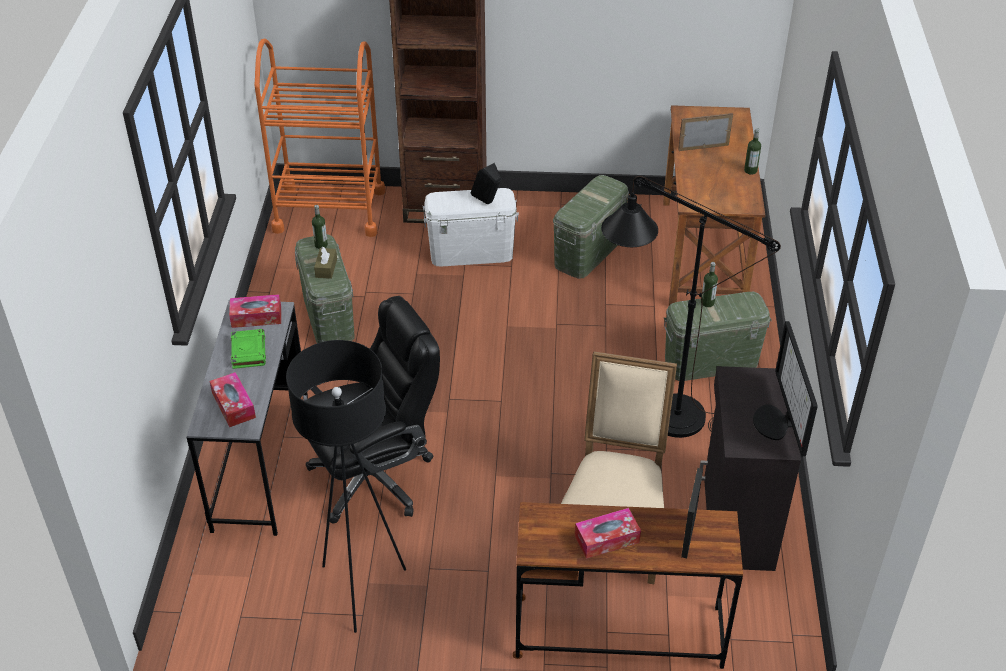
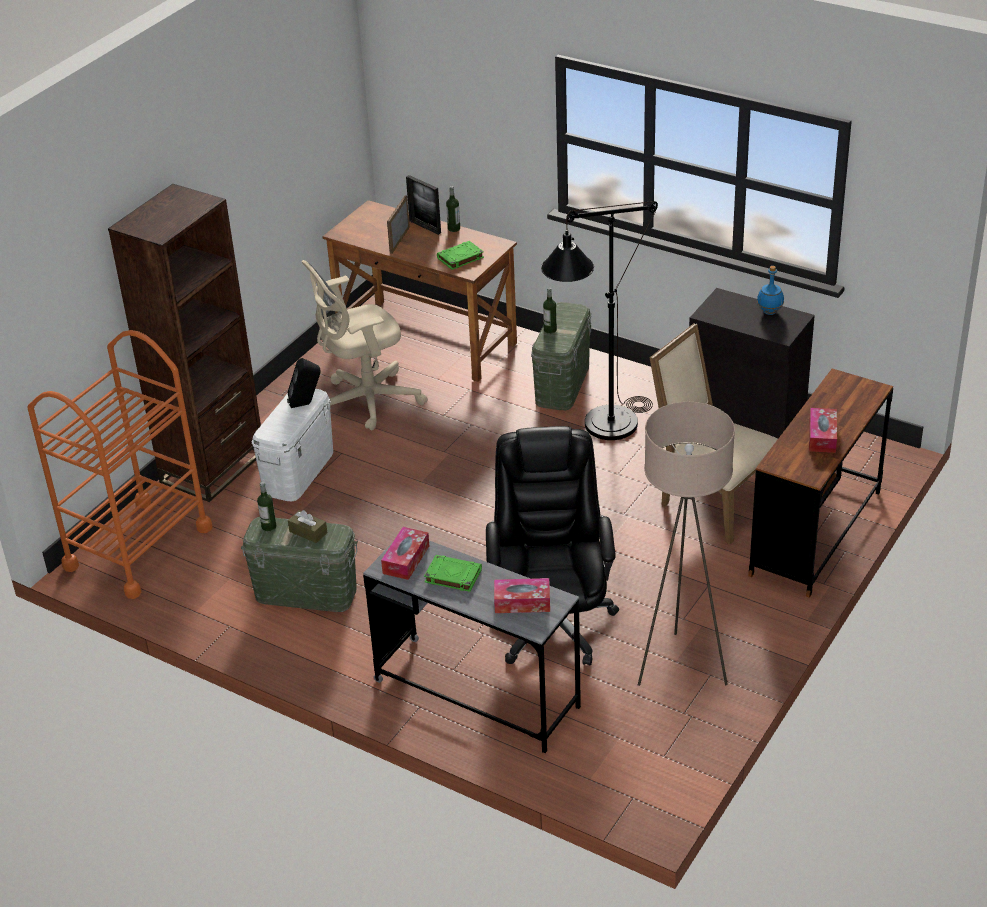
camera: 60 degrees left, 5 degrees down
black floor lamp [286,340,406,633] -> beige floor lamp [638,402,735,686]
green storage box [553,175,629,279] -> beige office chair [301,260,428,430]
picture frame [681,468,703,558] -> picture frame moved to [406,175,441,235]
monitor [753,321,818,456] -> blue bottle [757,266,784,315]
none -> green book [437,241,484,270]

